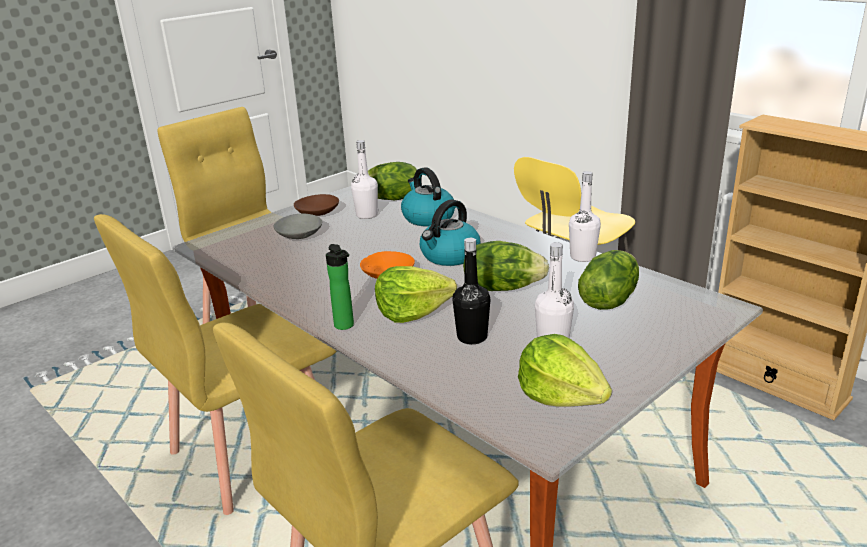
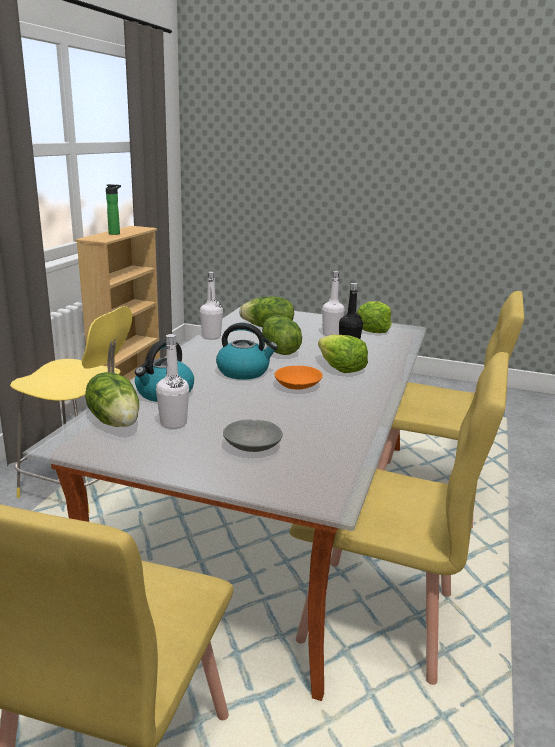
camera: 120 degrees left, 5 degrees down
brown bowl [294,194,339,216] -> none
bottle [326,244,354,330] -> bottle moved to [106,184,121,235]

